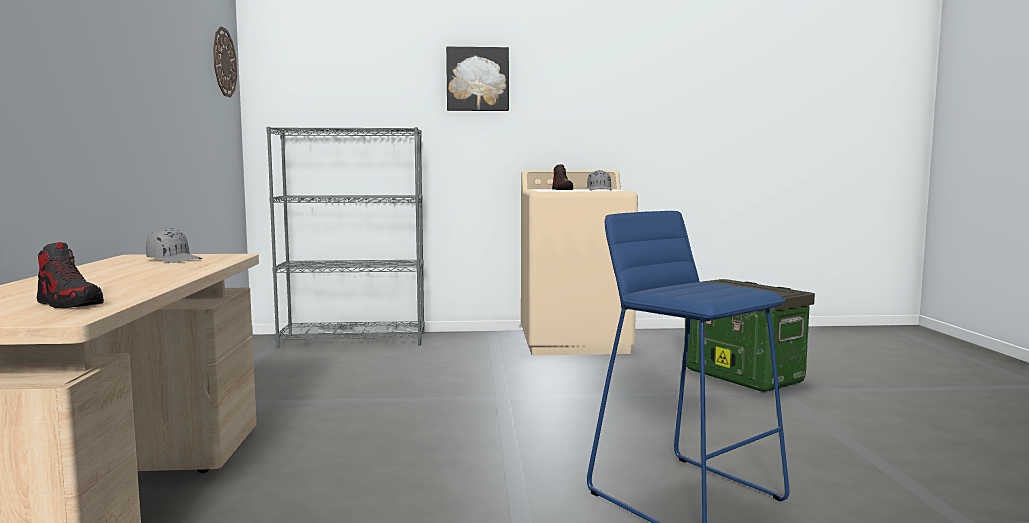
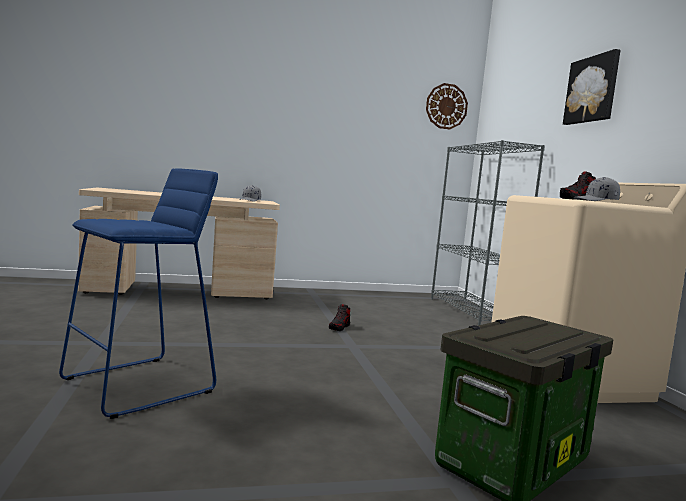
camera: 80 degrees right, 0 degrees up
shoe [37,242,104,308] -> shoe moved to [329,304,350,331]

